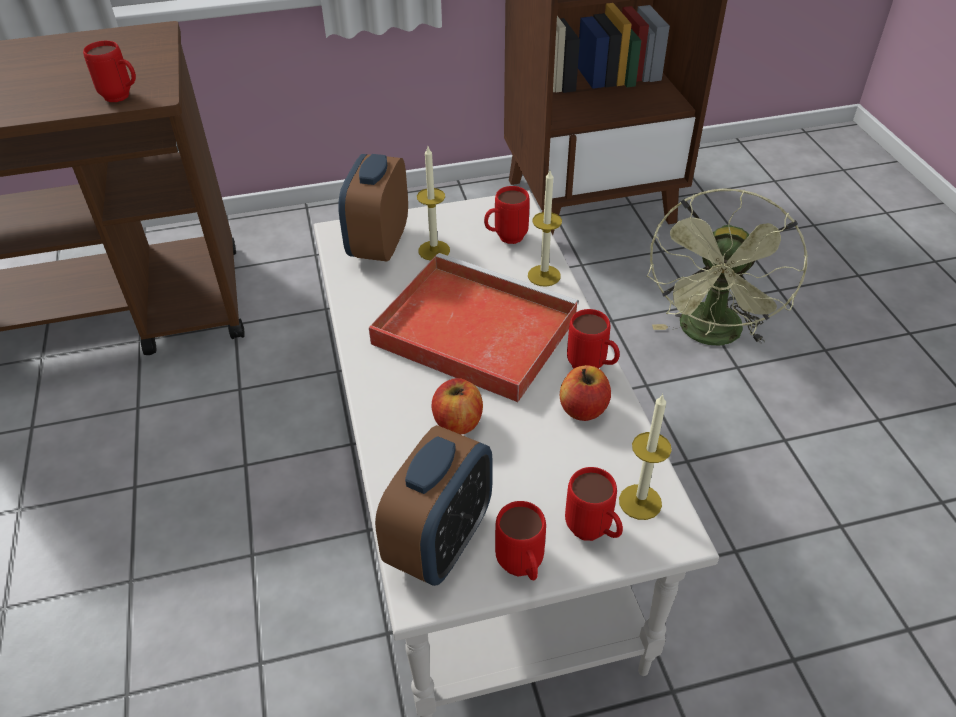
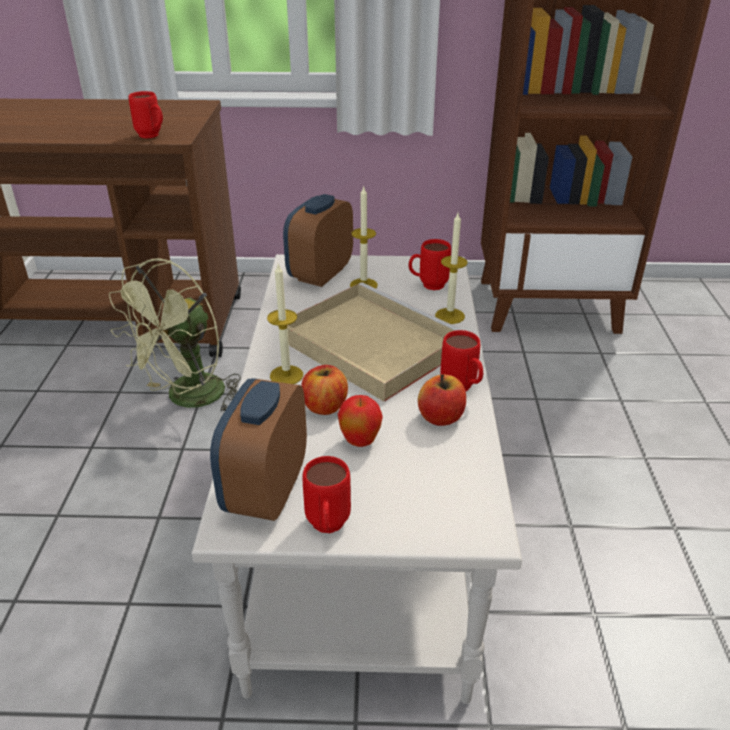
camera: 15 degrees right, 10 degrees down
red tray [369,253,579,402] -> beige tray [287,282,462,402]
alarm clock [375,425,492,586] -> alarm clock turned 150 degrees clockwise [210,378,307,521]
red mug [565,467,623,541] -> none
candle [619,393,672,520] -> candle moved to [267,264,303,384]
green fan [647,188,808,346] -> green fan moved to [109,258,241,411]
none -> apple [338,395,383,447]

